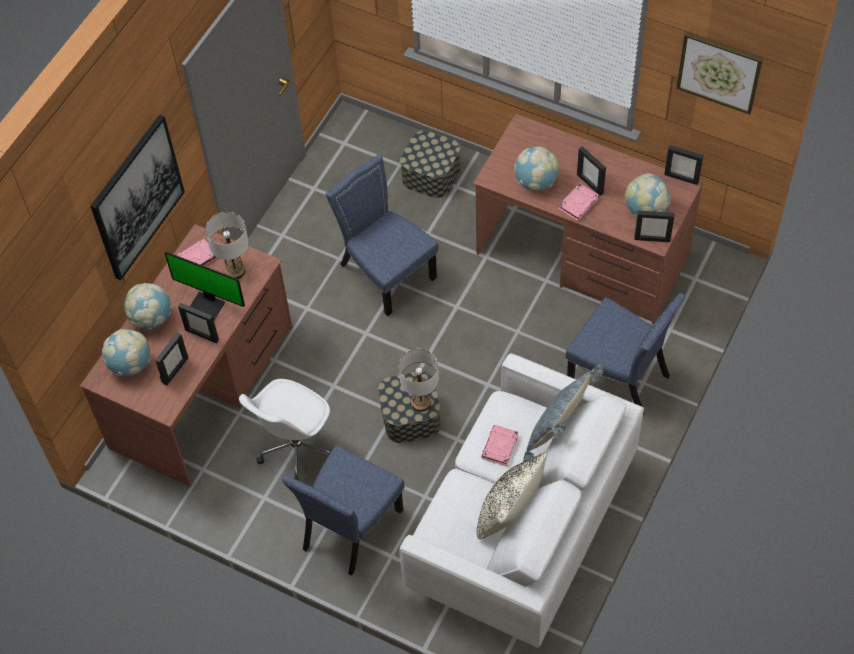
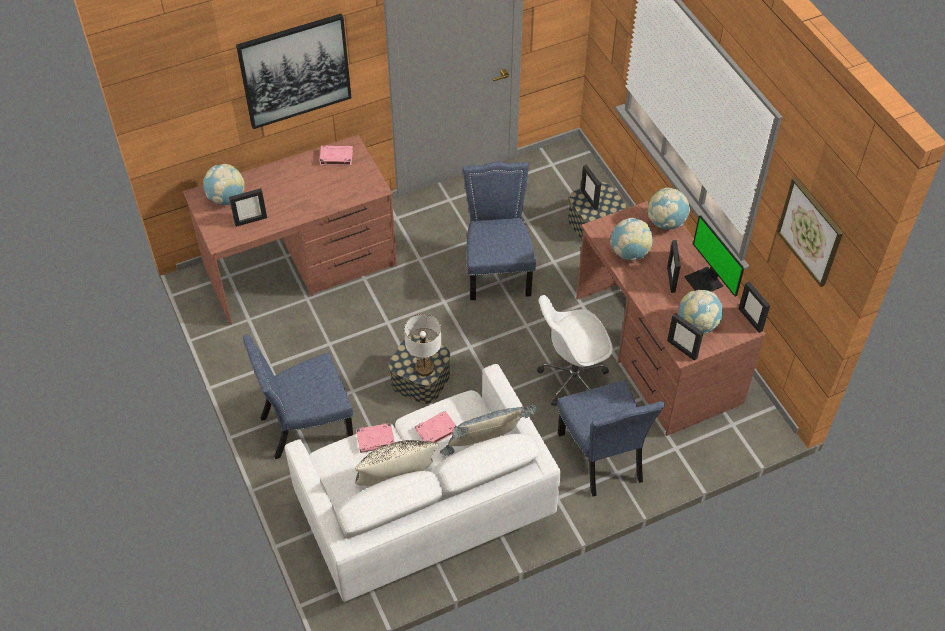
camera: 35 degrees right, 5 degrees down
globe [124,283,171,330] -> globe moved to [648,188,690,230]
monitor [165,252,245,320] -> monitor moved to [684,215,744,296]
picture frame [178,303,219,343] -> picture frame moved to [581,165,601,210]
table lamp [205,212,249,279] -> none
white office chair [239,379,331,481] -> white office chair moved to [537,295,613,406]
pink book [558,183,600,221] -> pink book moved to [356,423,395,453]

